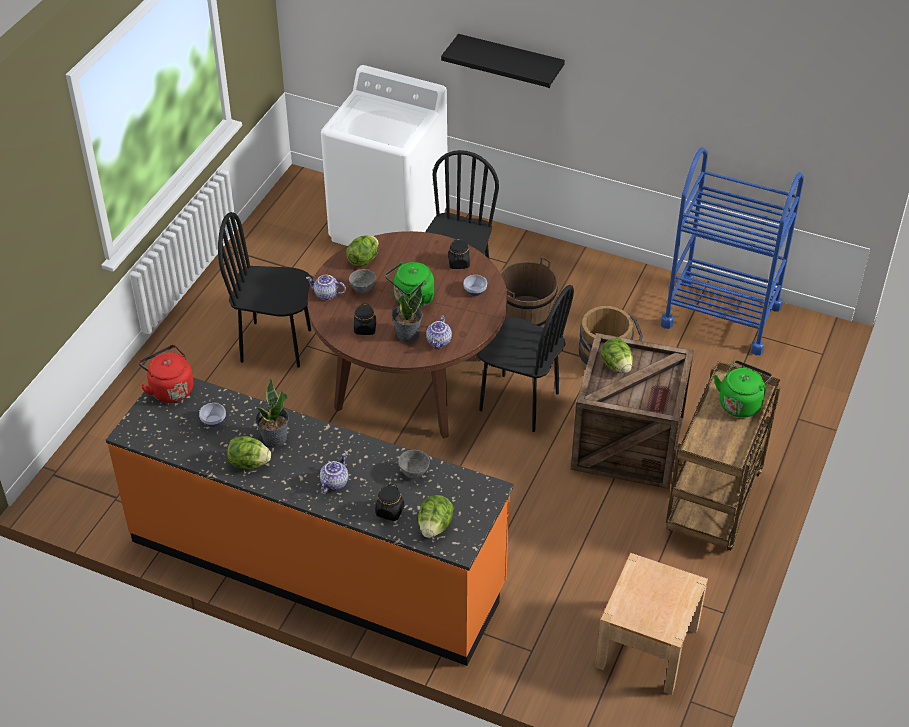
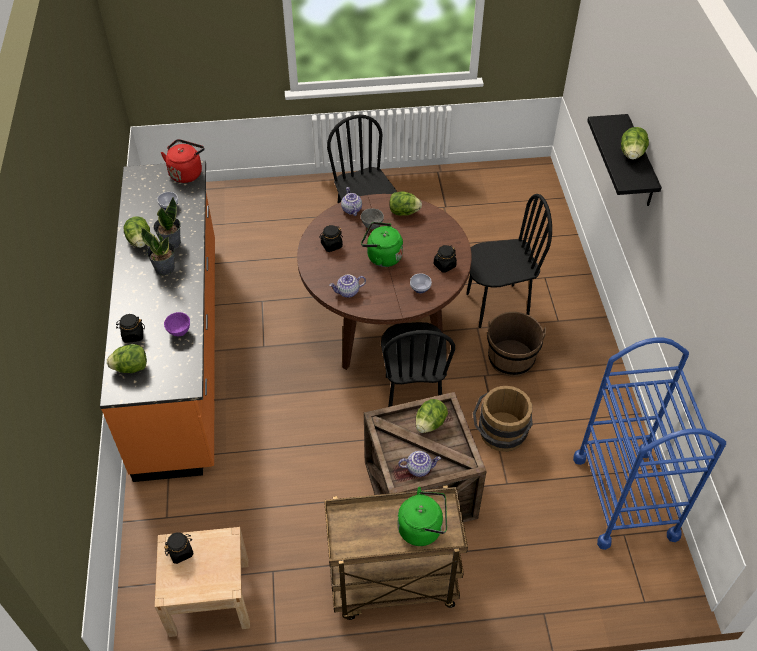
camera: 60 degrees right, 5 degrees up
teapot [320,453,349,493] -> teapot moved to [398,451,441,477]
white washing machine [321,65,447,246] -> none
potted plant [392,287,422,342] -> potted plant moved to [141,228,175,276]
grey bowl [398,450,430,478] -> purple bowl [164,312,190,336]
none -> black jar [164,532,194,564]
none -> lettuce [621,127,649,160]

